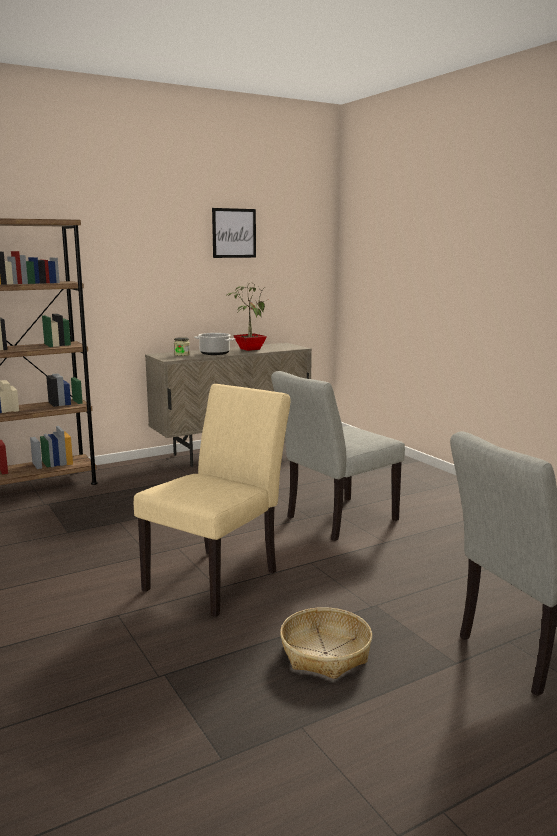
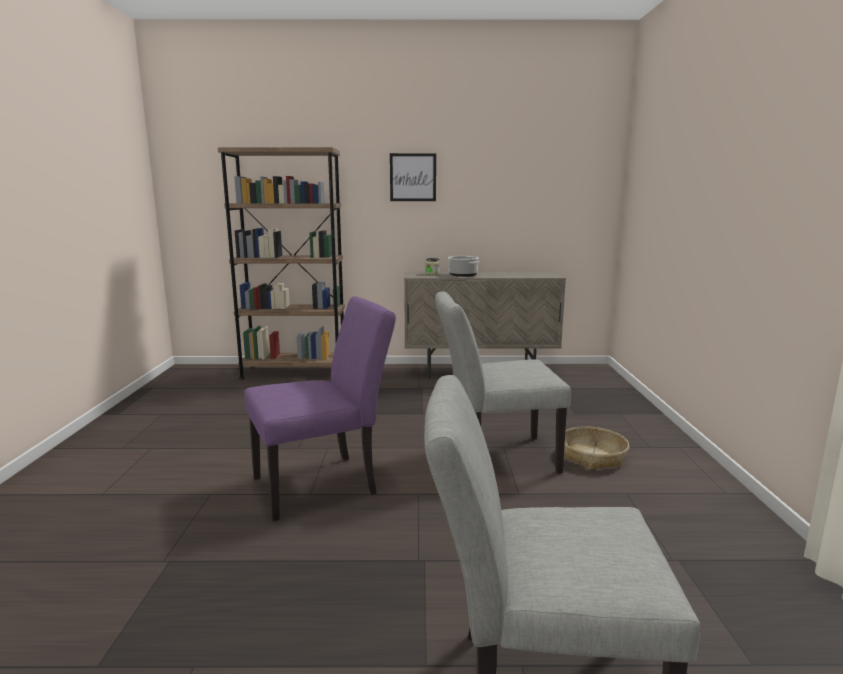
camera: 30 degrees right, 0 degrees up
beige chair [134,384,290,617] -> purple chair [244,296,396,521]
picture [212,208,256,258] -> picture moved to [390,153,436,201]
potted plant [227,283,267,351] -> none
basket [280,607,372,679] -> basket moved to [564,426,629,470]

